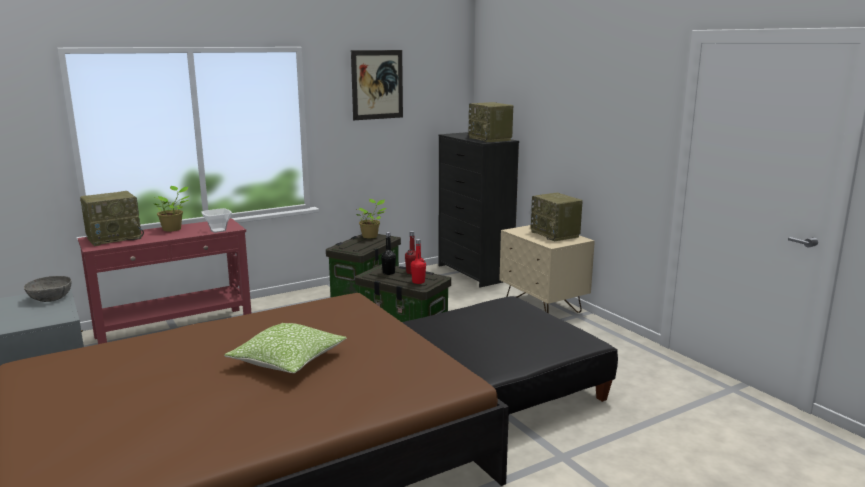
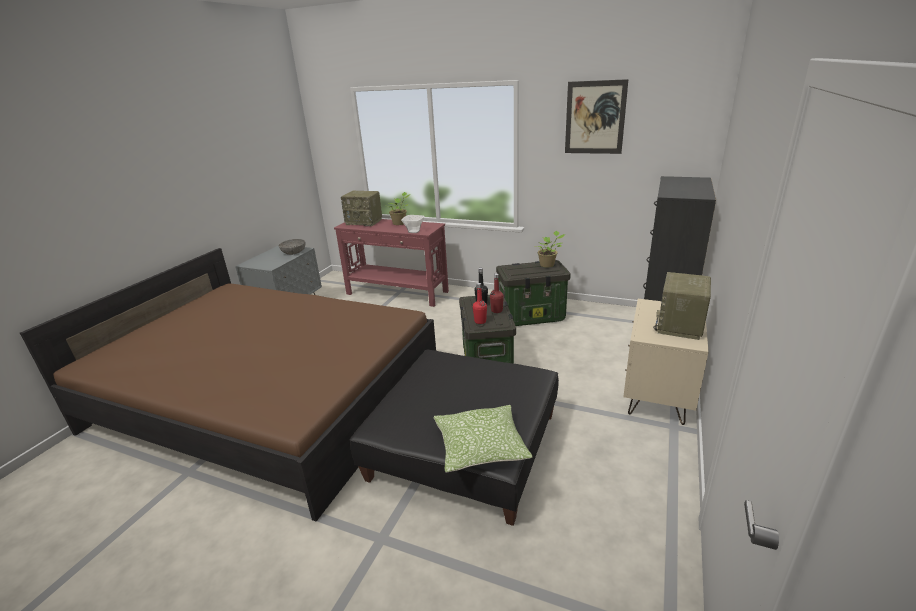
camera: 55 degrees right, 10 degrees up
pillow [224,323,347,373] -> pillow moved to [434,405,532,472]
radio [469,102,513,142] -> none

